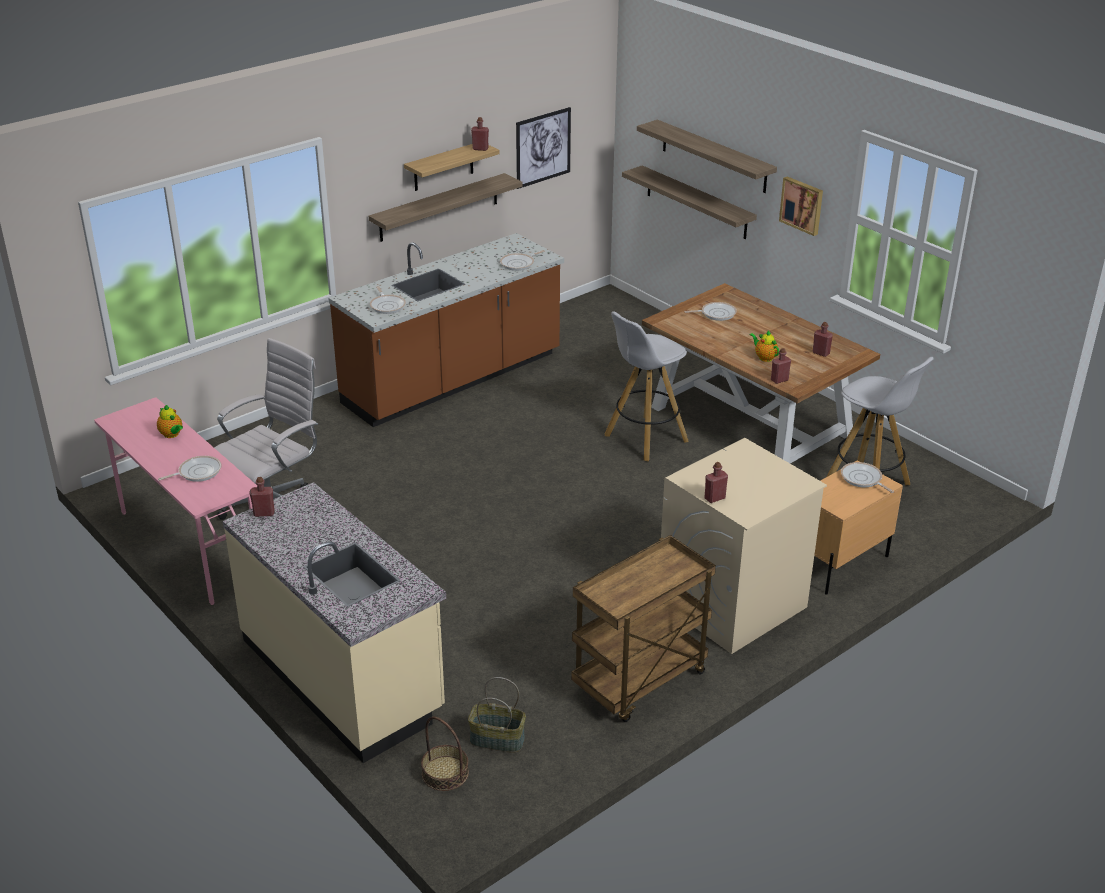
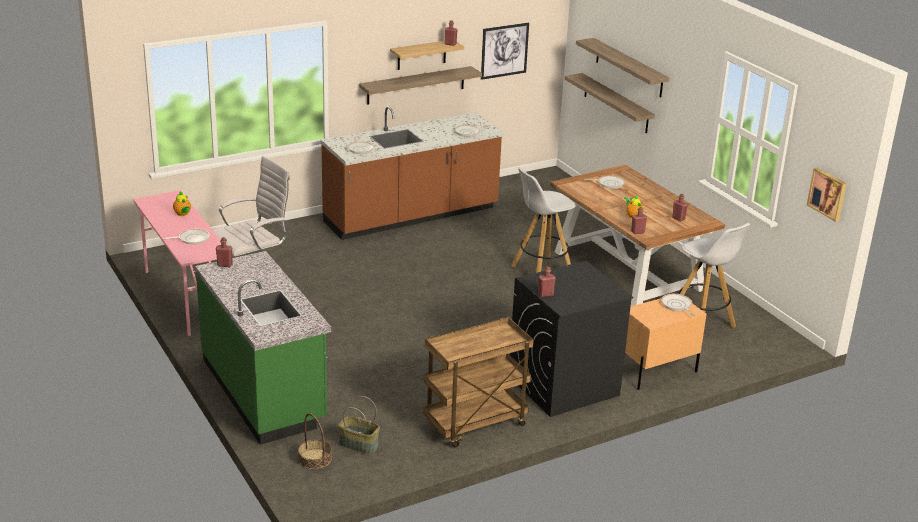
camera: 10 degrees right, 5 degrees down
beige counter [223,482,446,763] -> green counter [195,251,331,445]
beige washing machine [661,438,827,654] -> black washing machine [510,261,633,417]
picture [779,177,823,236] -> picture moved to [807,168,847,222]

